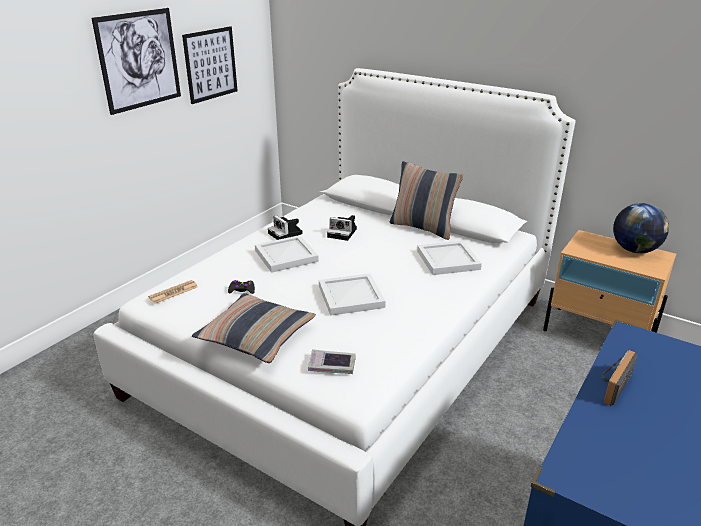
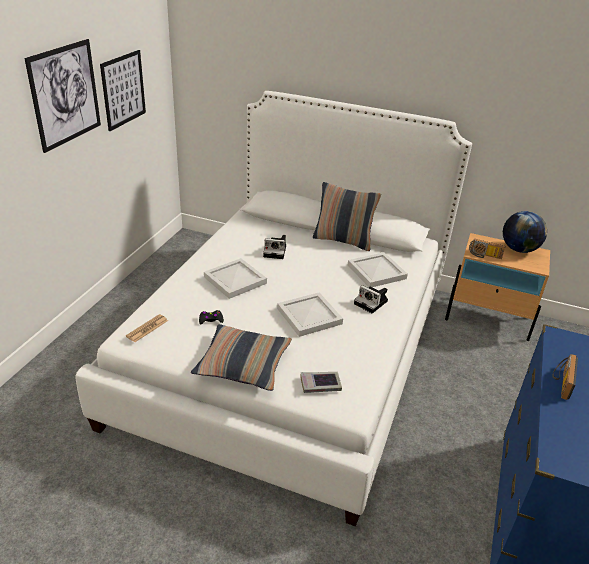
camera: 15 degrees left, 5 degrees up
camera [268,215,303,240] -> camera moved to [354,285,388,313]
none -> radio [469,239,505,259]

